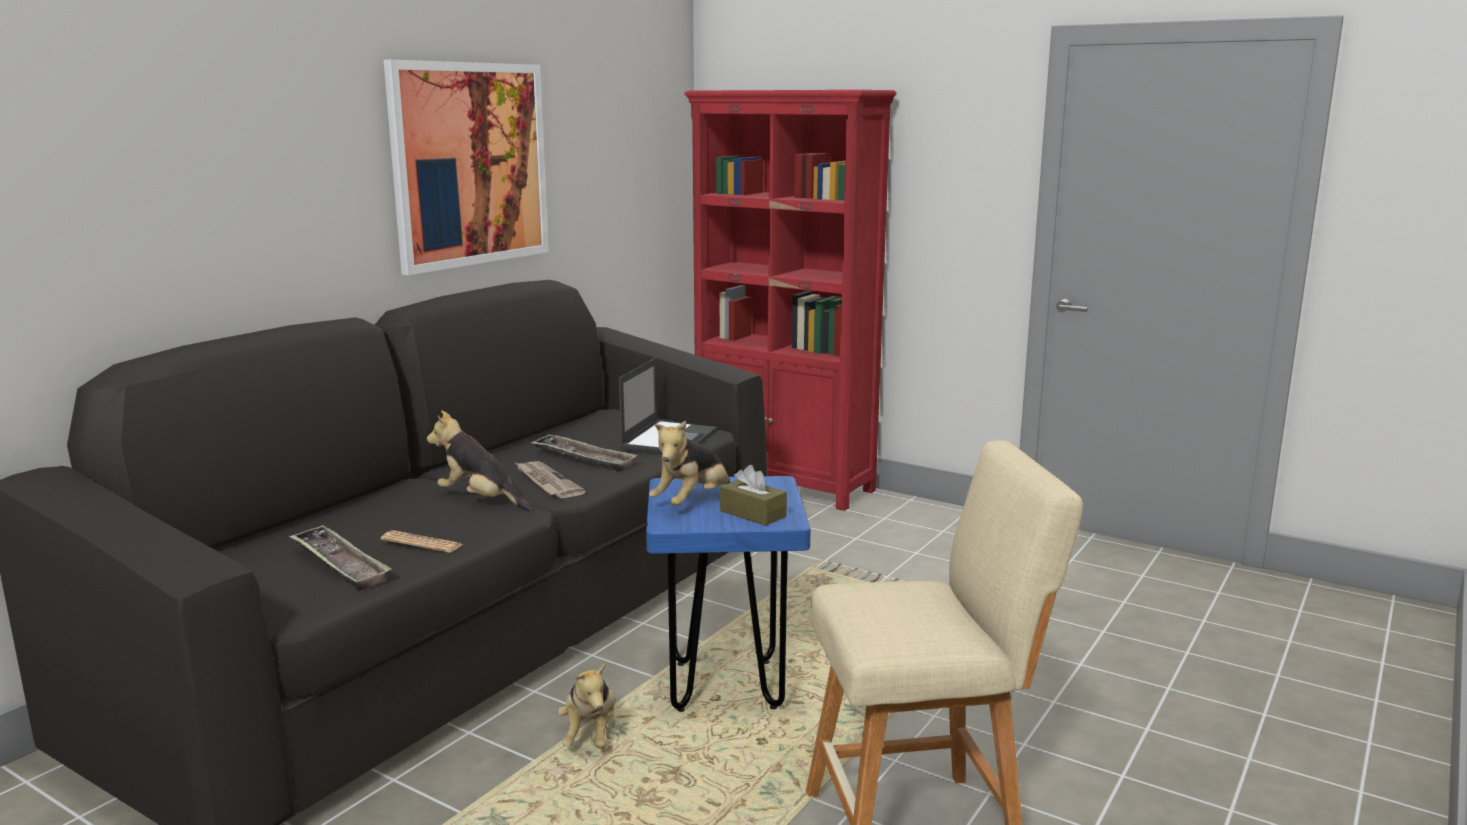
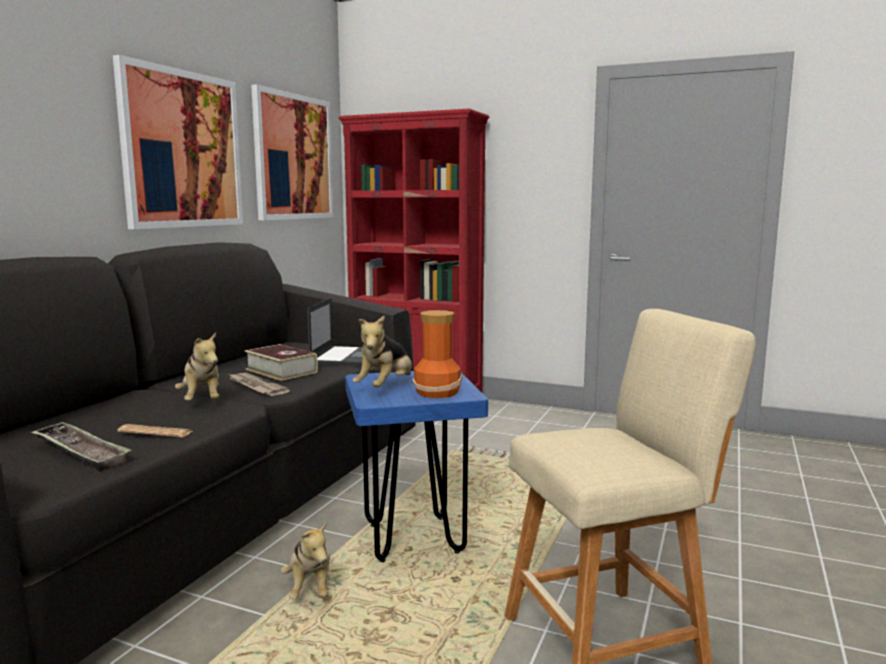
camera: 10 degrees left, 5 degrees down
plush toy [427,410,532,511] -> plush toy turned 135 degrees counterclockwise [175,332,220,400]
tray [531,434,638,472] -> book [245,344,318,381]
brown tissue box [720,465,787,526] -> vase [413,310,462,398]
none -> picture [251,84,333,220]

